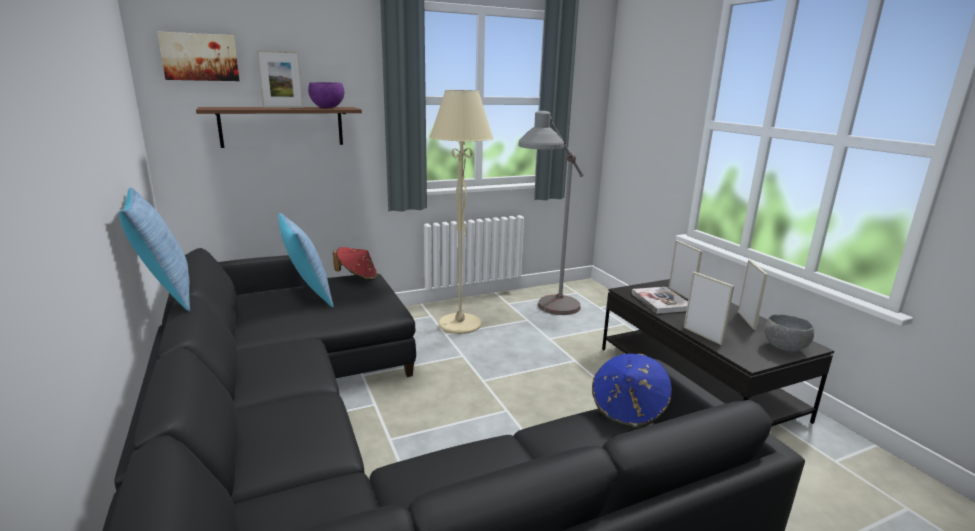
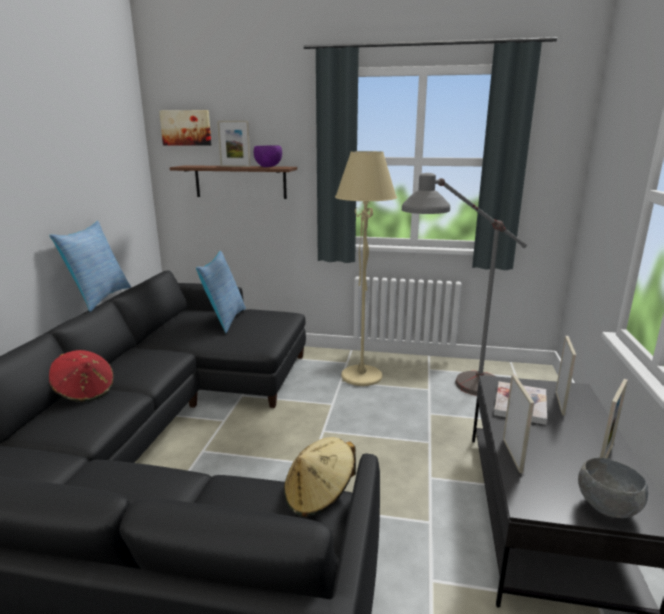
camera: 35 degrees right, 0 degrees up
red hat [333,247,377,280] -> red hat moved to [49,350,114,402]
blue hat [592,353,672,428] -> beige hat [284,437,356,517]

